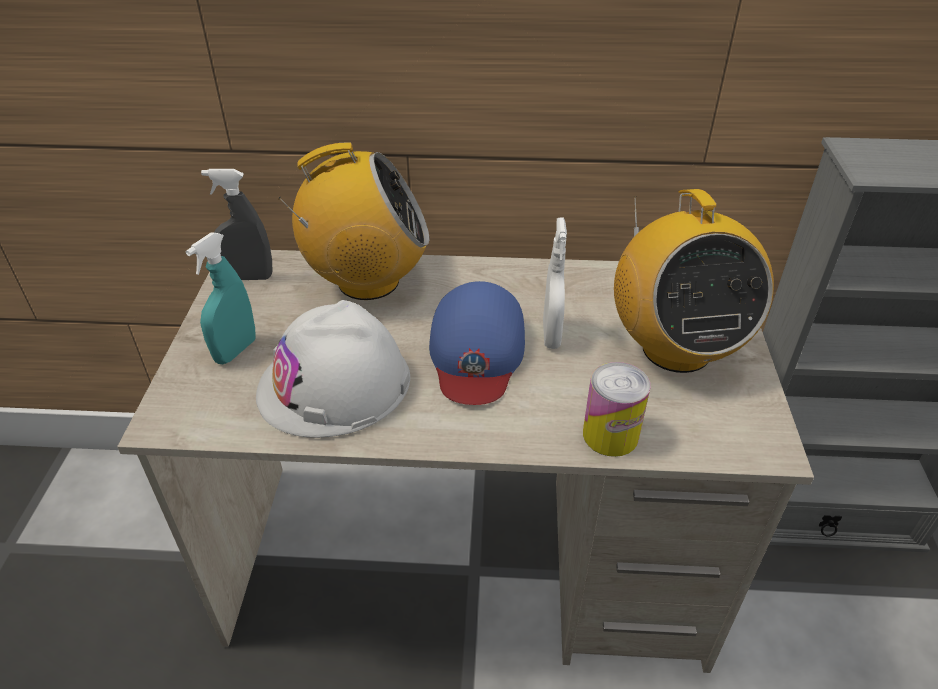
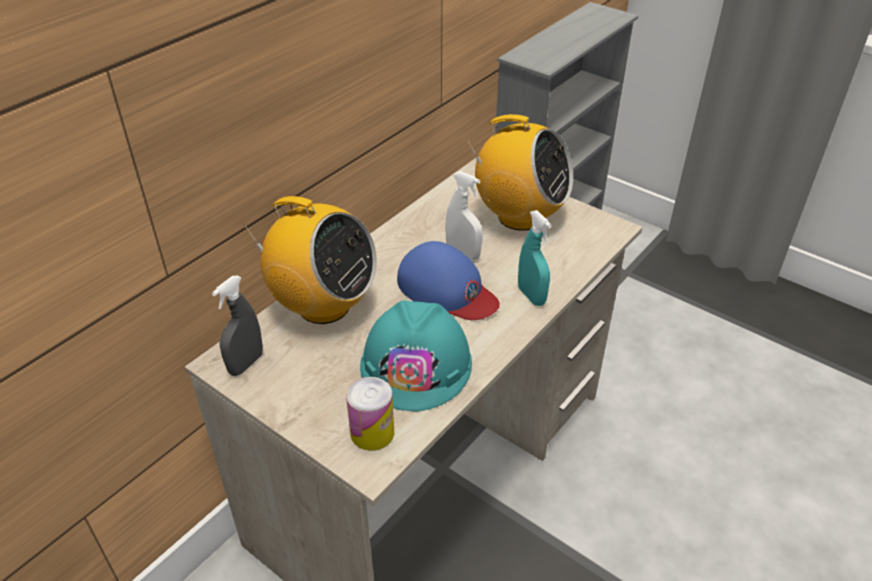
camera: 55 degrees left, 0 degrees up
turquoise spray bottle [185,232,255,364] -> turquoise spray bottle moved to [518,210,552,306]
white hard hat [256,300,410,438] -> turquoise hard hat [360,301,472,412]
radio [278,142,429,300] -> radio turned 90 degrees clockwise [243,196,377,324]
can [583,362,651,457] -> can moved to [346,377,394,451]

